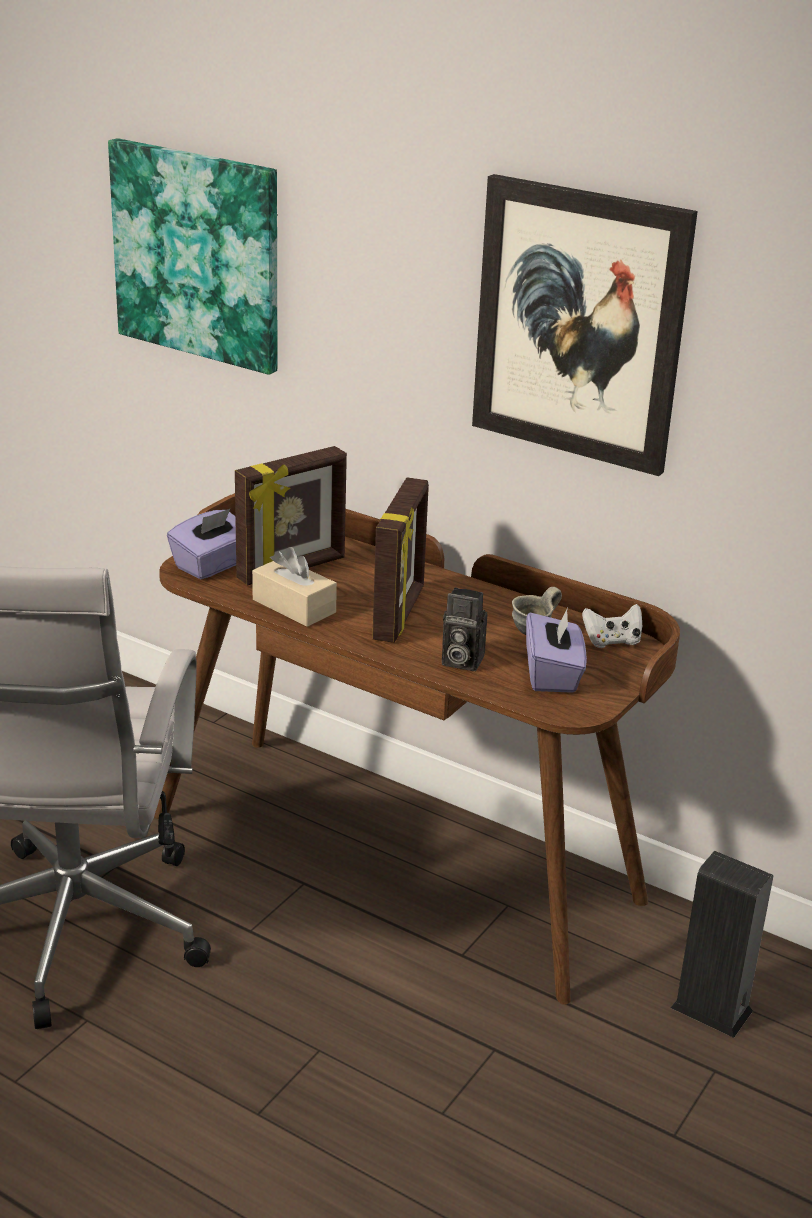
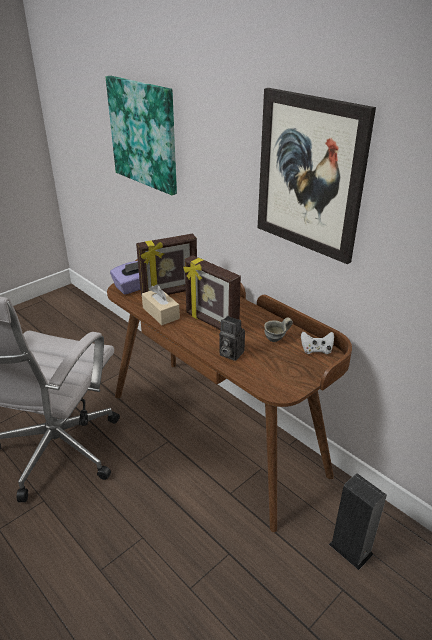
camera: 15 degrees right, 5 degrees up
picture frame [372,477,429,643] -> picture frame turned 105 degrees clockwise [183,255,241,330]
purple tissue box [526,608,587,693] -> none

